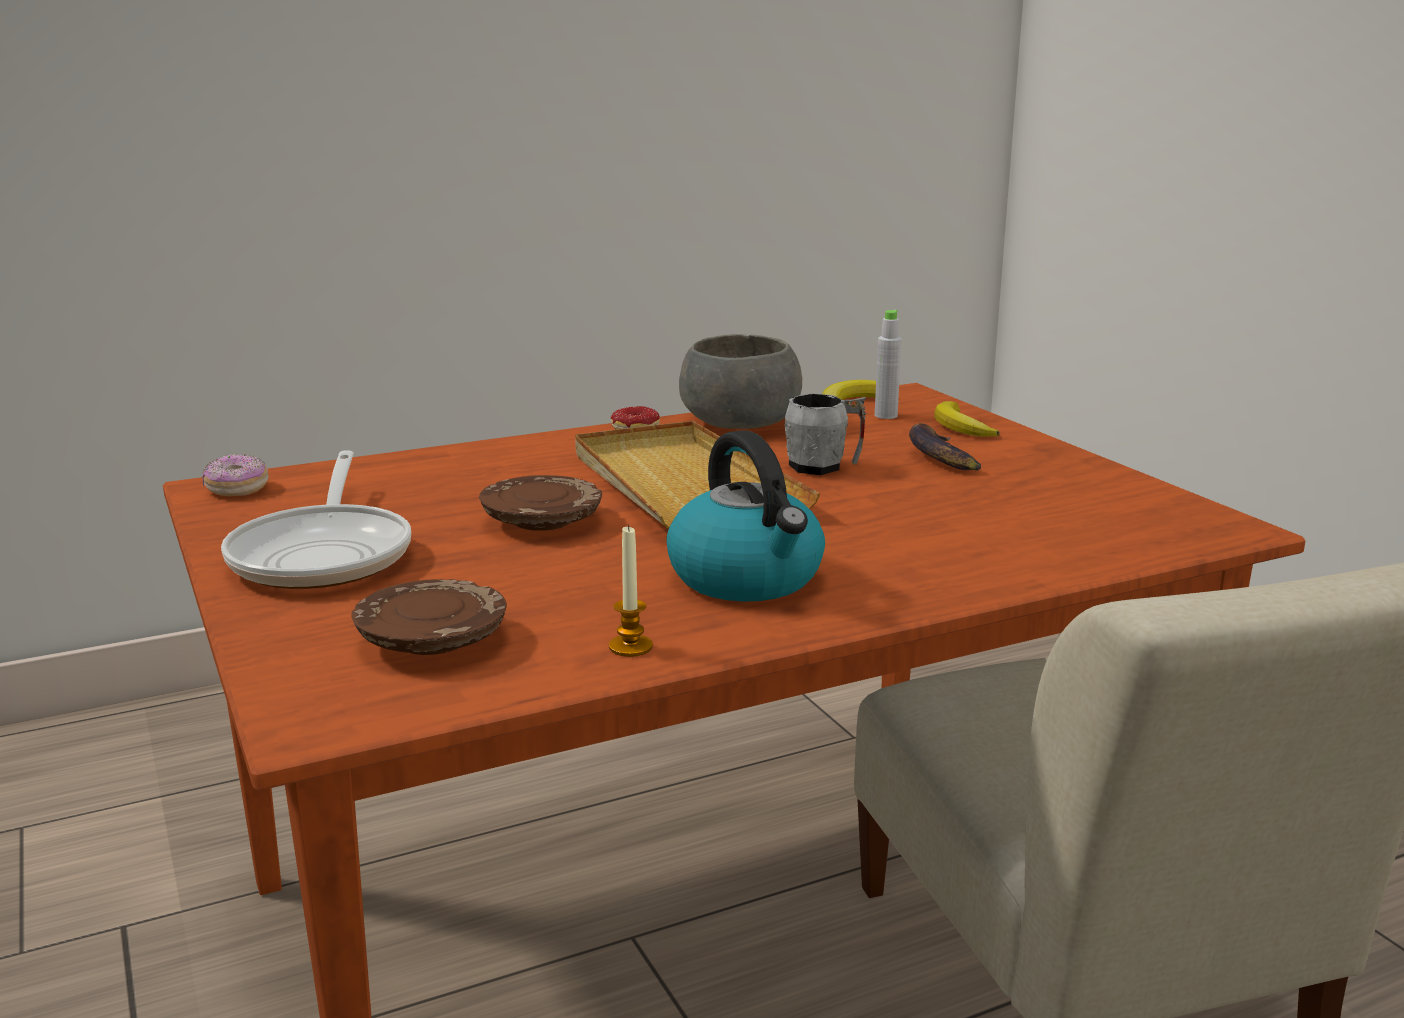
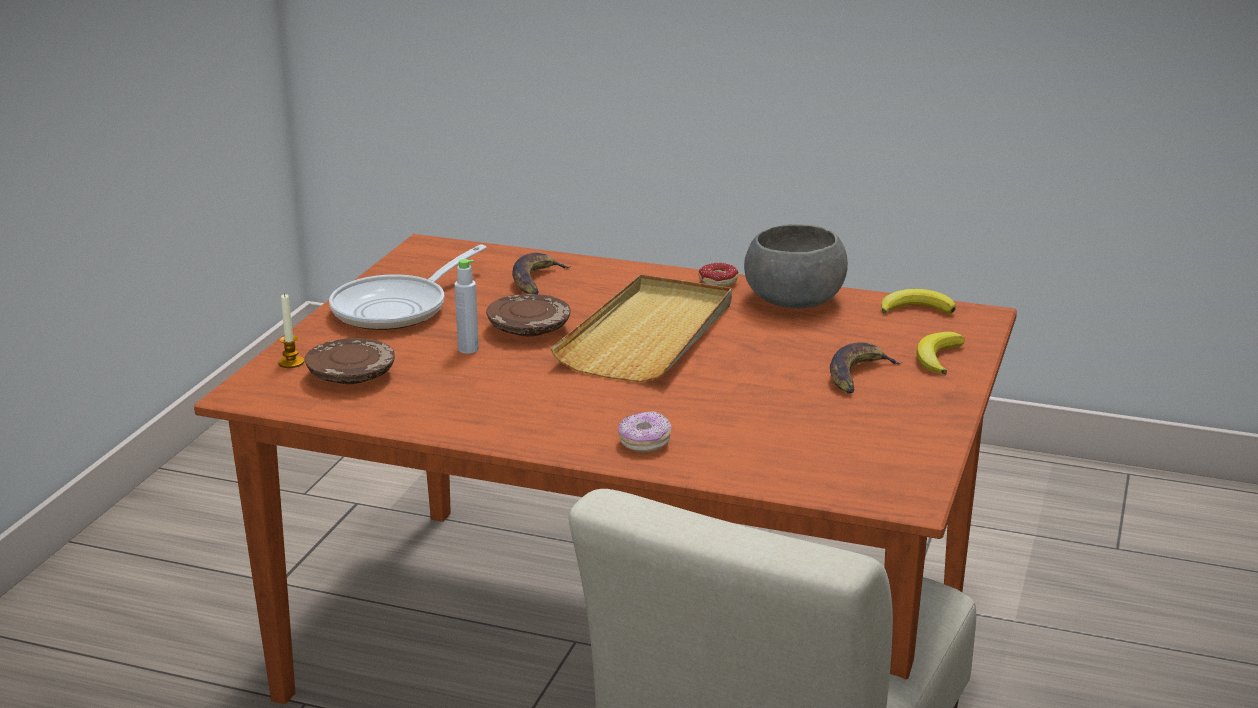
camera: 45 degrees right, 5 degrees up
donut [202,454,269,496] -> donut moved to [618,411,671,453]
candle [609,524,653,657] -> candle moved to [278,293,304,368]
kettle [666,430,825,602] -> none
grey mug [784,393,866,475] -> none
grey bottle [875,310,902,419] -> grey bottle moved to [454,259,479,354]
none -> banana [512,252,571,294]

